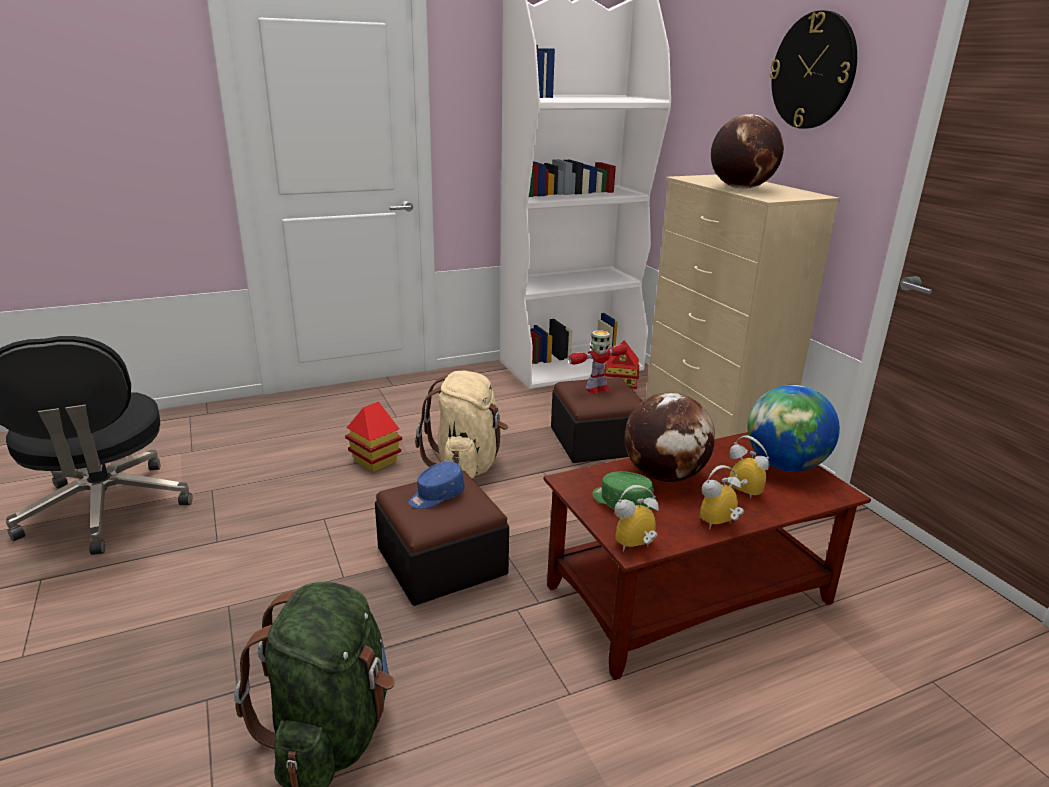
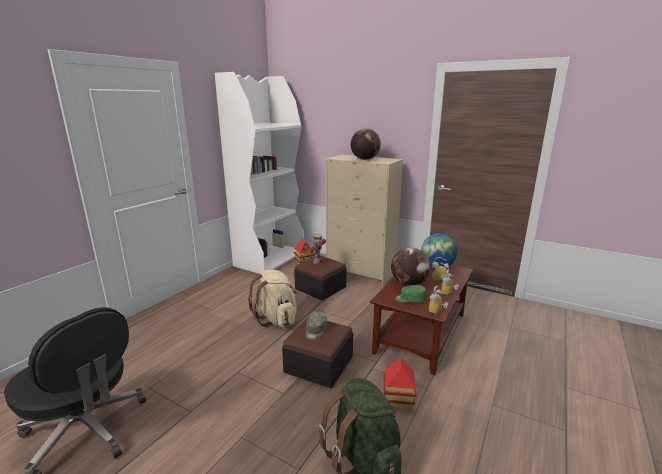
camera: 35 degrees left, 5 degrees down
toy house [345,402,402,472] -> toy house moved to [384,358,417,410]
blue cap [409,462,465,509] -> grey cap [306,311,327,340]
wall clock [770,10,857,129] -> none

